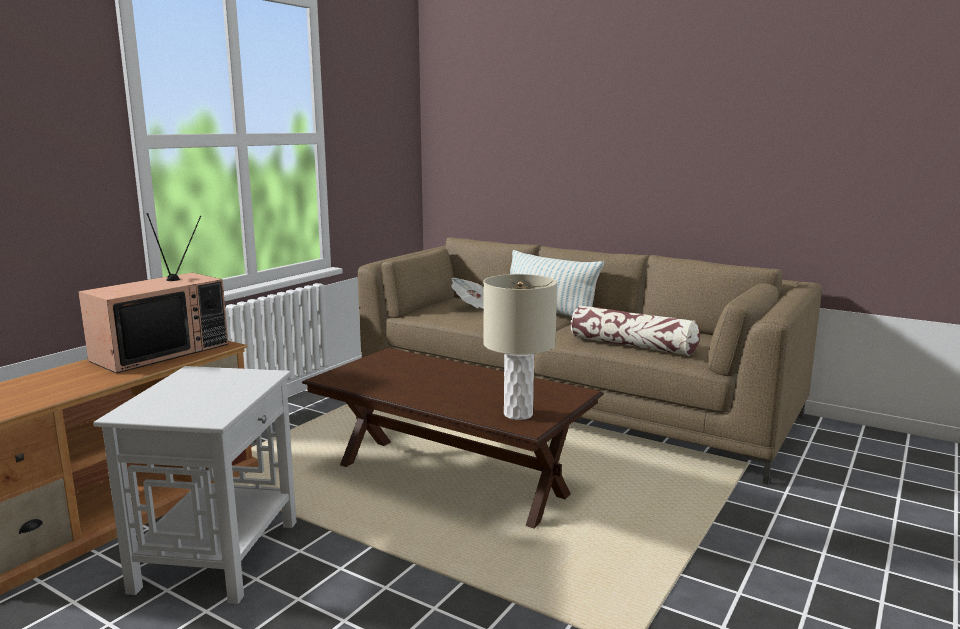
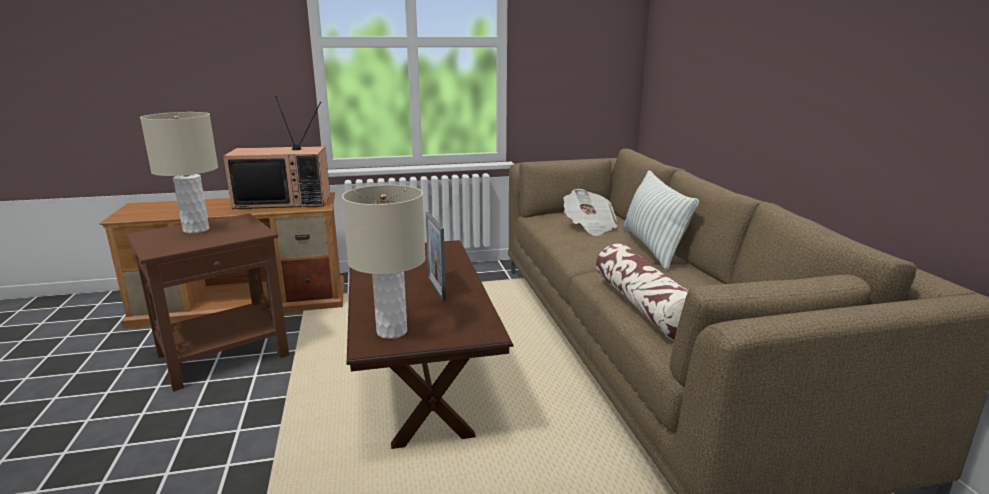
camera: 45 degrees right, 5 degrees up
white side table [93,366,296,604] -> brown side table [126,214,289,391]
none -> beige table lamp [140,112,218,234]
none -> picture frame [426,212,446,301]

